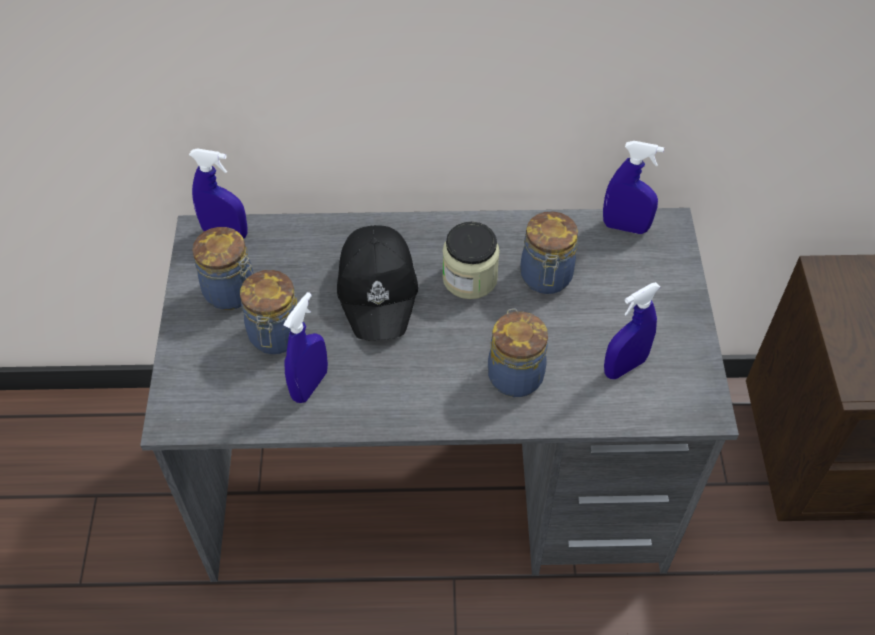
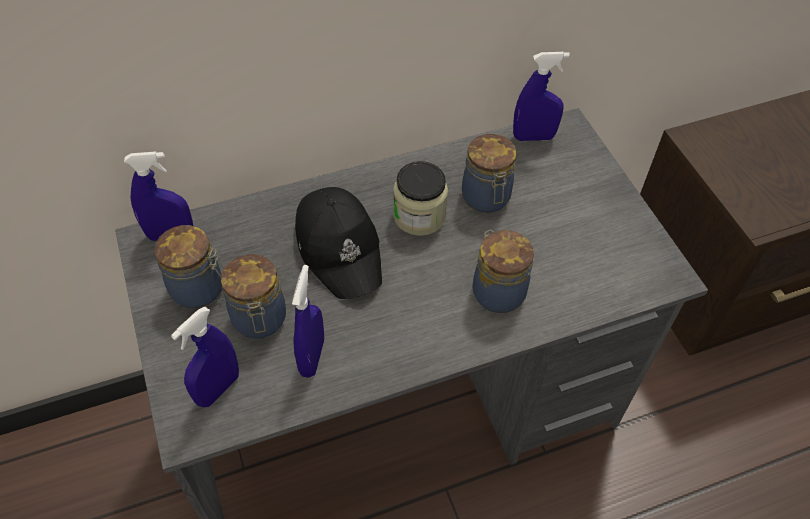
camera: 20 degrees left, 0 degrees up
blue spray bottle [604,282,660,379] -> blue spray bottle moved to [171,307,239,407]

